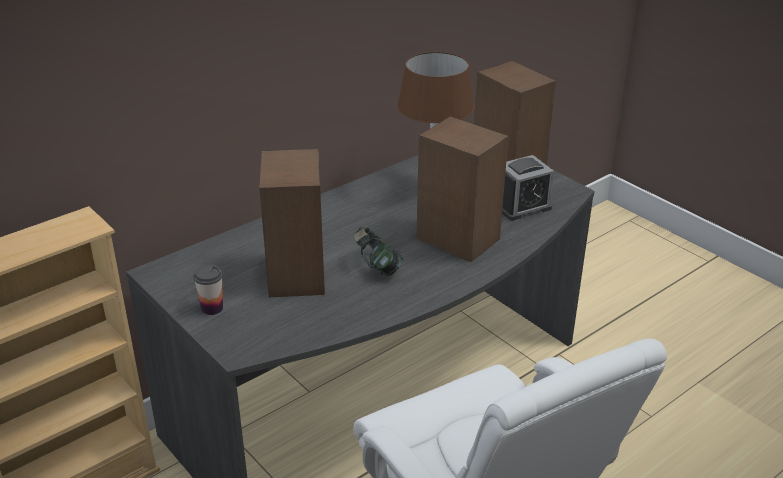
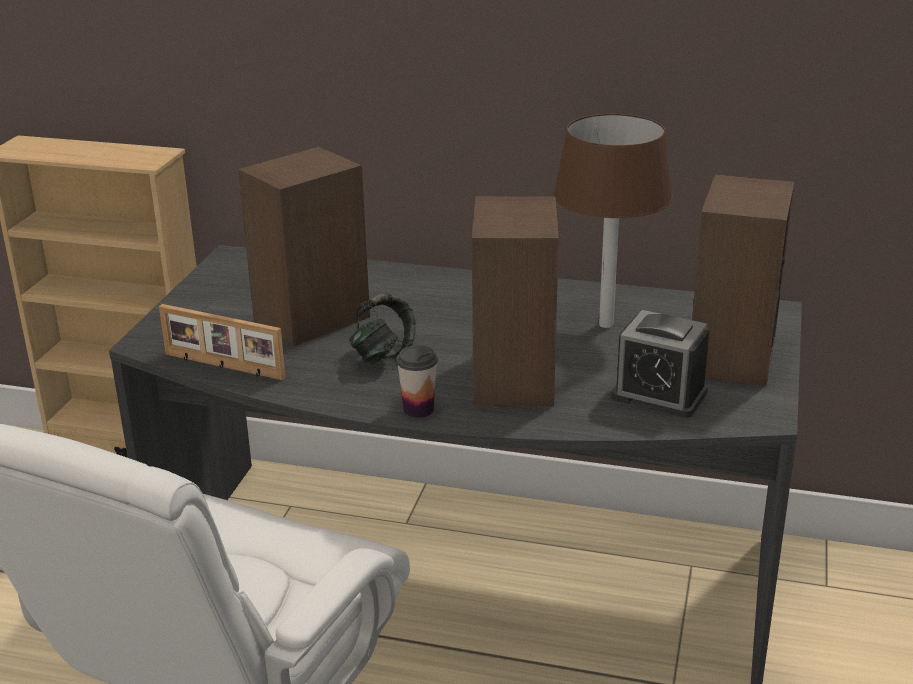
camera: 55 degrees right, 5 degrees down
cup [193,265,223,315] -> cup moved to [396,345,438,418]
none -> picture frame [159,304,285,380]

